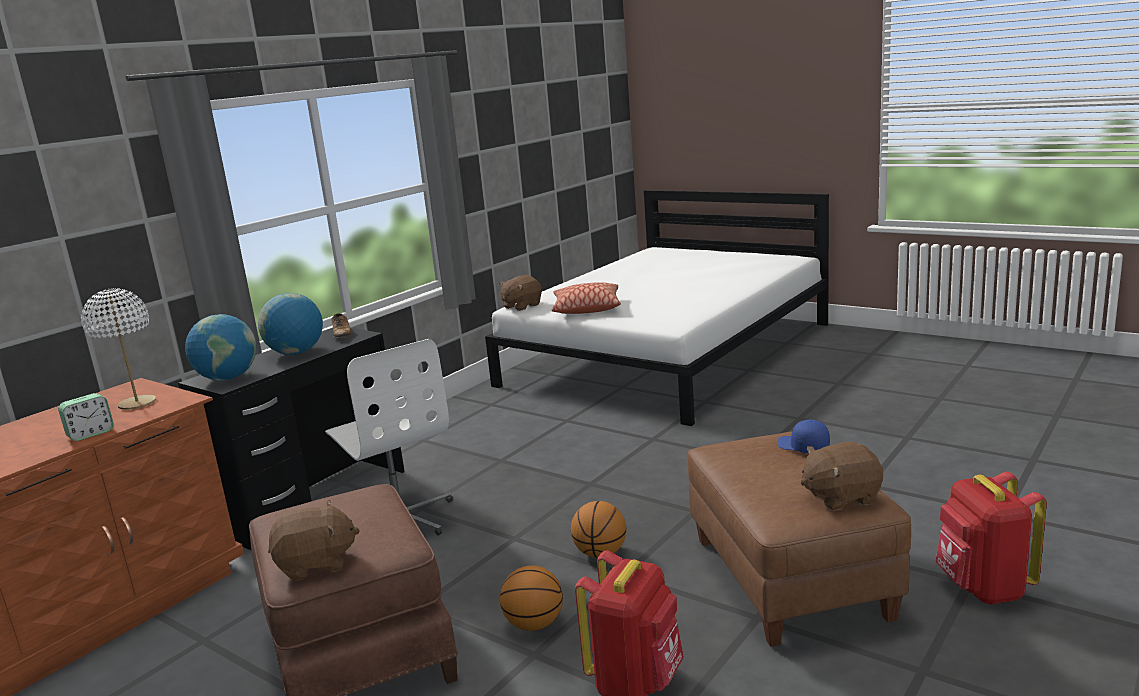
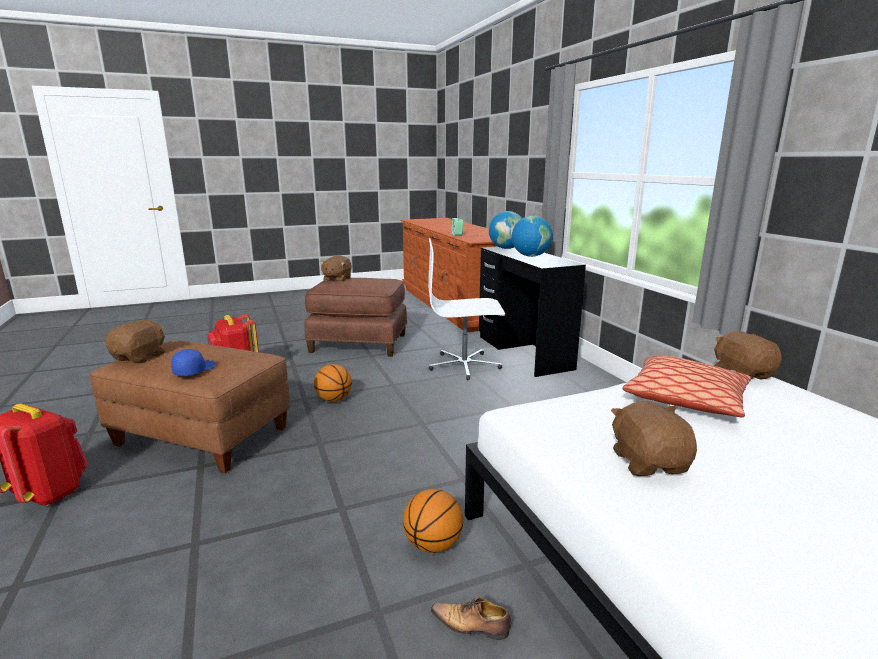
camera: 120 degrees right, 0 degrees up
white table lamp [81,288,156,410] -> none
shoe [331,313,352,339] -> shoe moved to [431,597,511,640]
basketball [500,565,563,631] -> basketball moved to [403,489,463,553]
blue cap [777,420,830,453] -> blue cap turned 60 degrees counterclockwise [171,349,216,376]
none -> brown plush toy [611,401,697,476]

